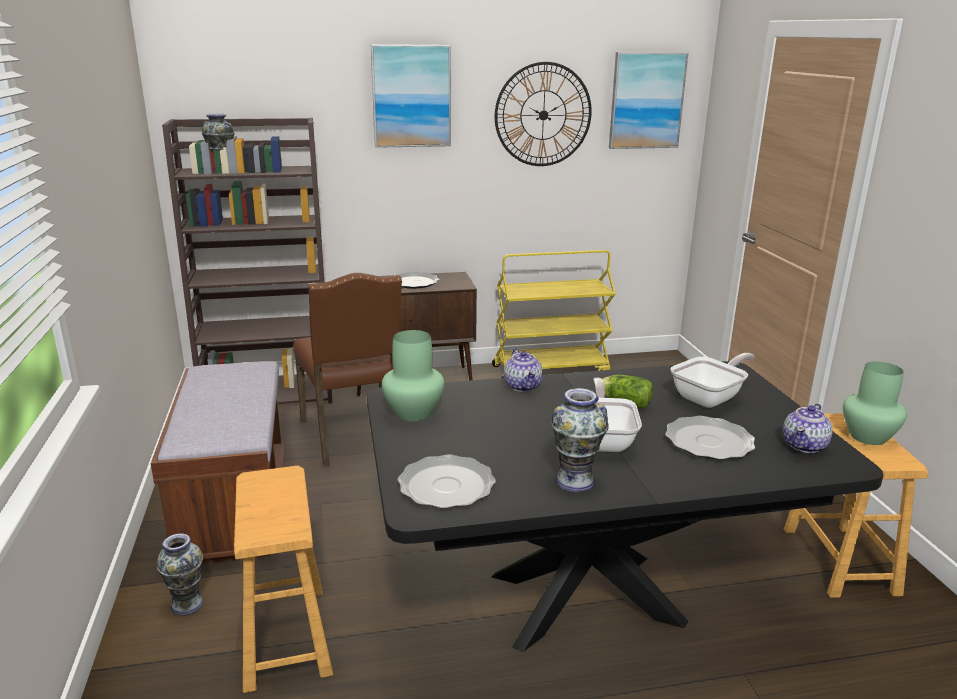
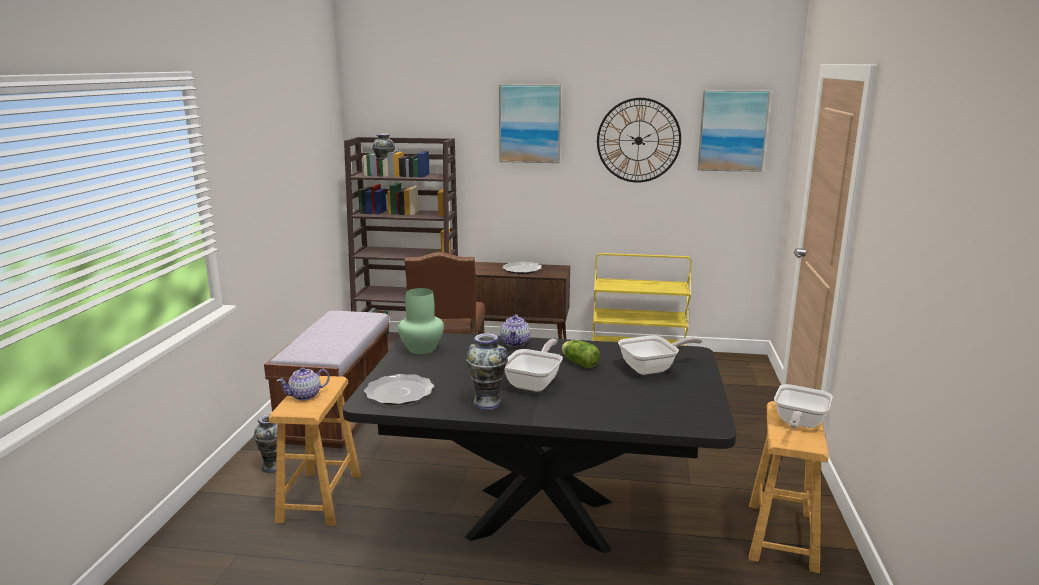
camera: 20 degrees right, 5 degrees down
plate [665,416,755,460] -> none
teapot [783,403,833,453] -> teapot moved to [277,367,330,401]
green vase [843,362,907,445] -> frying pan [774,384,833,428]

